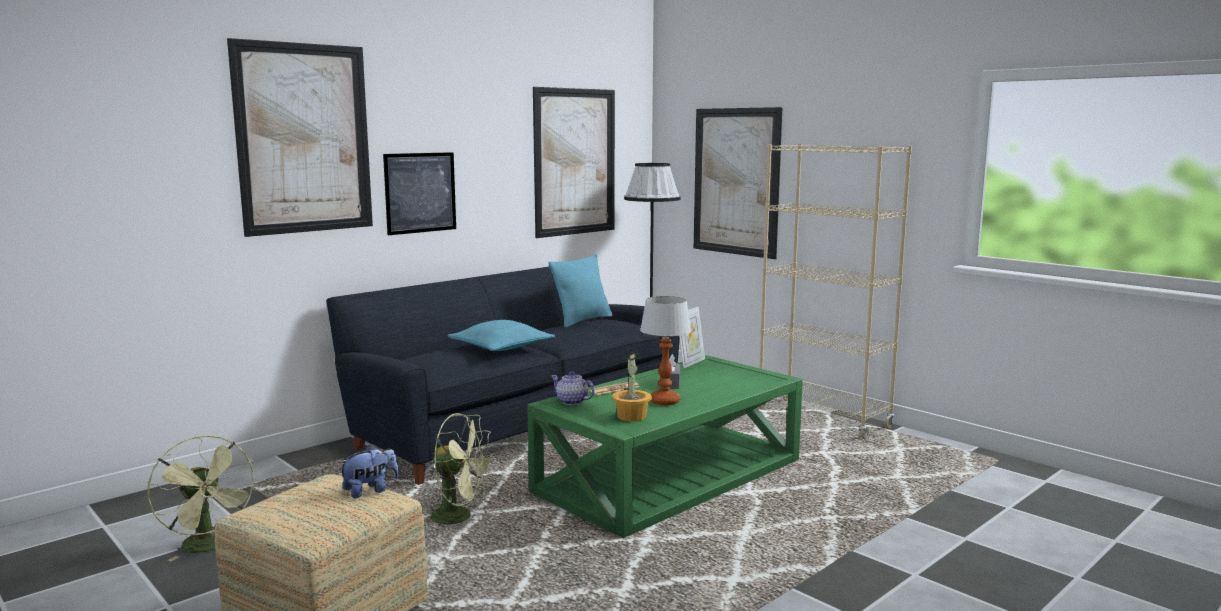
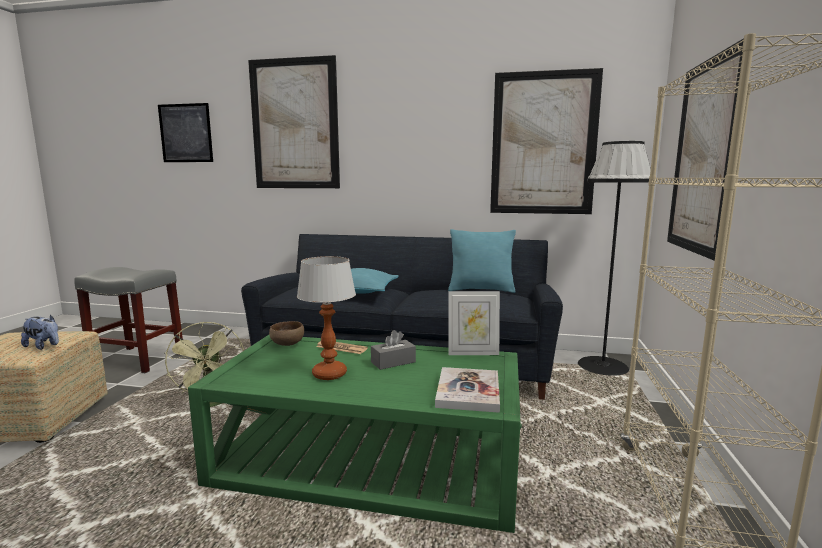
camera: 55 degrees right, 0 degrees up
green fan [148,435,257,561] -> grey stool [74,267,183,373]
picture [383,152,456,235] -> picture moved to [158,103,213,162]
teapot [551,371,595,405] -> brown bowl [269,321,304,346]
potted plant [612,353,652,422] -> none
none -> book [435,367,500,413]

